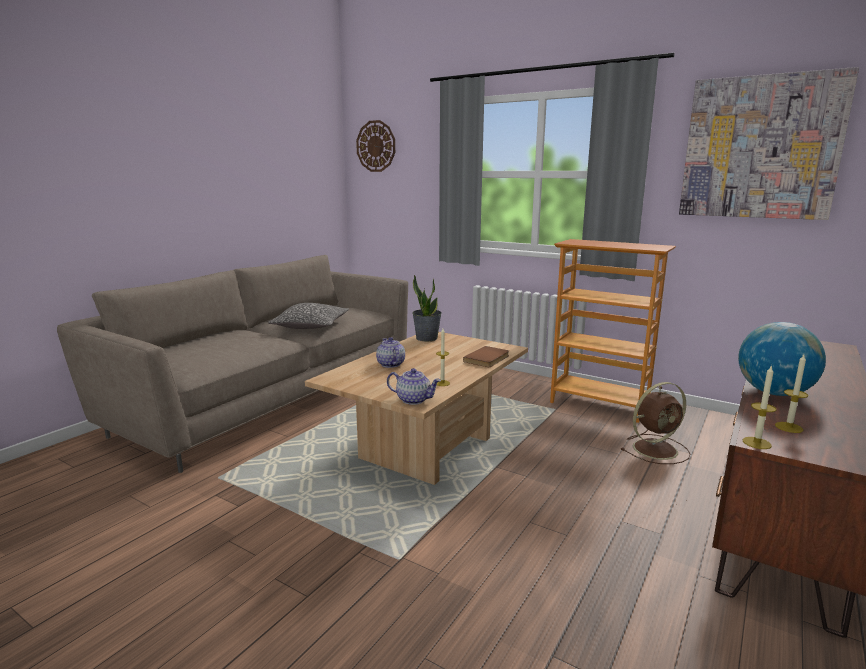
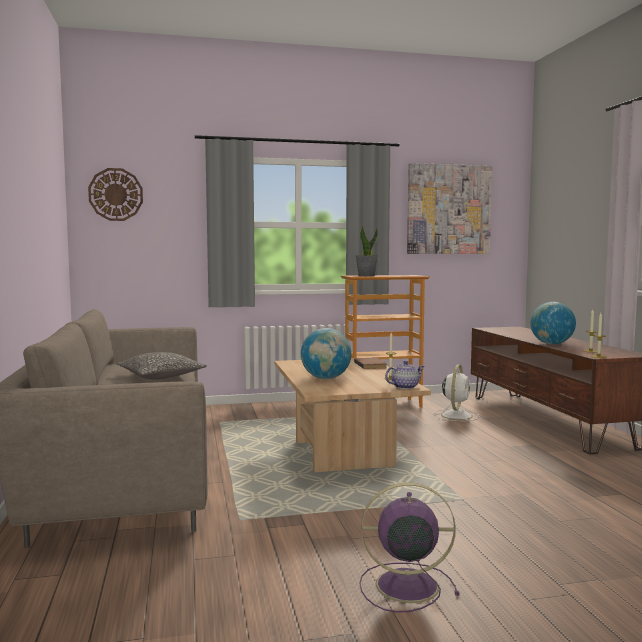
camera: 45 degrees left, 10 degrees down
teapot [376,337,405,368] -> globe [301,328,352,379]
potted plant [412,275,442,342] -> potted plant moved to [355,225,378,276]
brown fan [621,382,691,464] -> white fan [435,365,479,421]
none -> purple fan [359,483,459,613]

